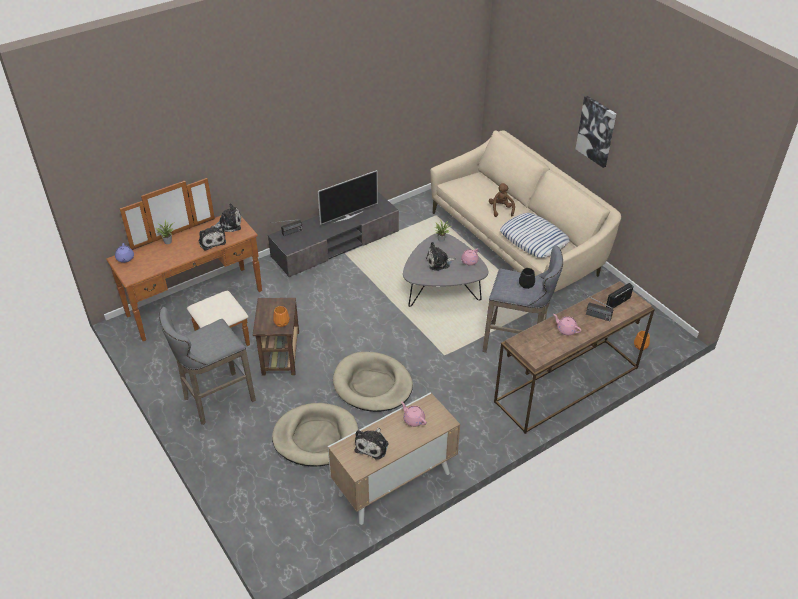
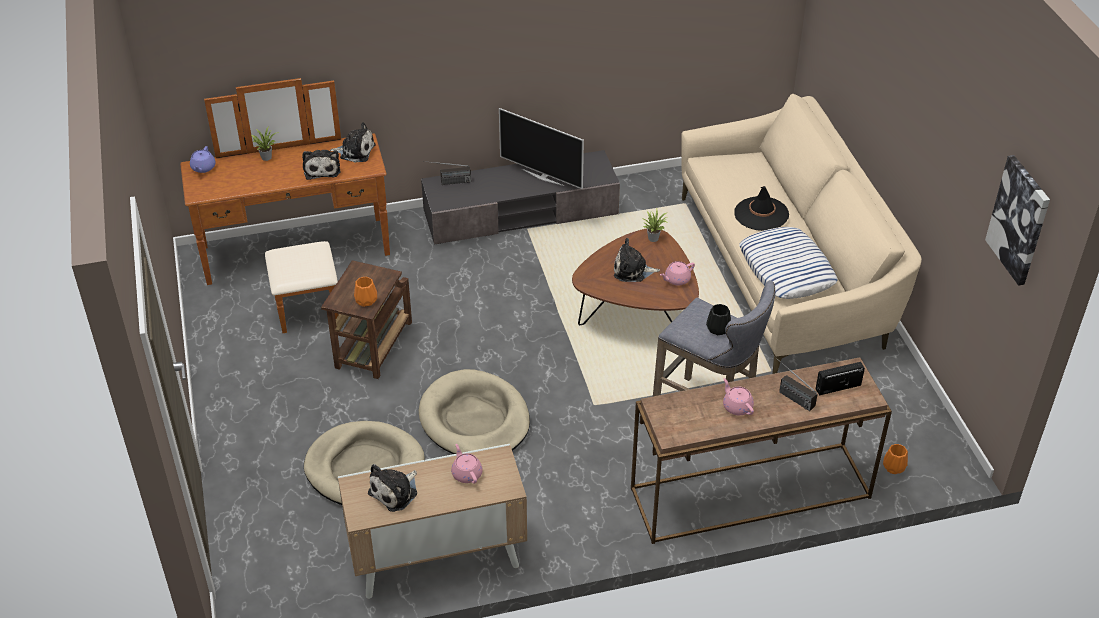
camera: 20 degrees right, 0 degrees up
grey stool [159,307,256,425] -> none
television [318,170,378,225] -> television turned 45 degrees clockwise [499,108,584,189]
grey coffee table [403,233,488,307] -> brown coffee table [572,228,699,325]
brown plush toy [489,183,515,217] -> black hat [734,186,789,231]
picture [576,96,616,168] -> picture moved to [985,155,1050,286]

